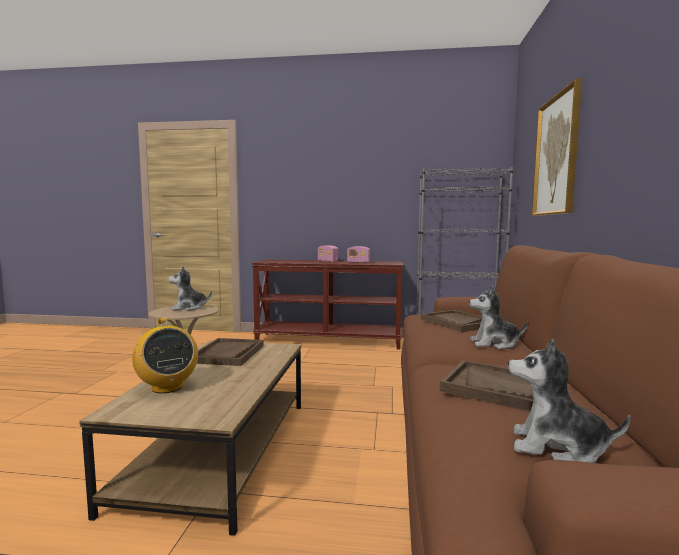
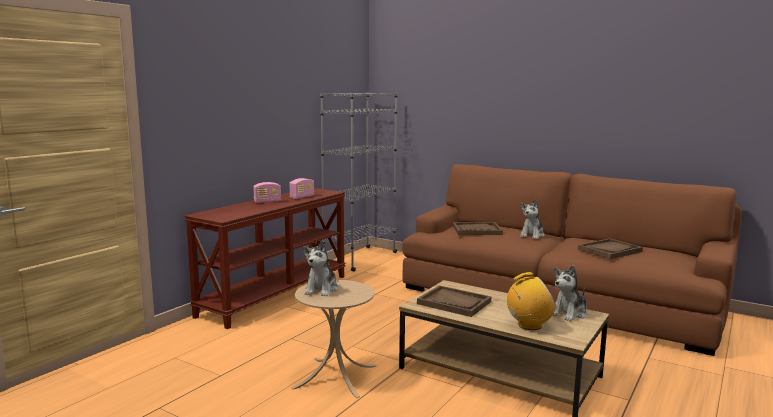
camera: 65 degrees left, 5 degrees up
plush toy [508,339,631,463] -> plush toy moved to [552,265,587,321]
picture [532,78,582,216] -> none

